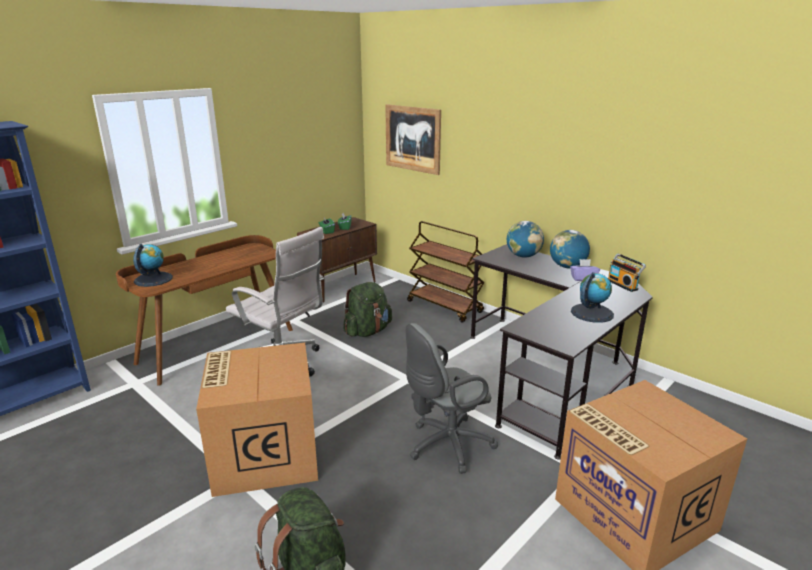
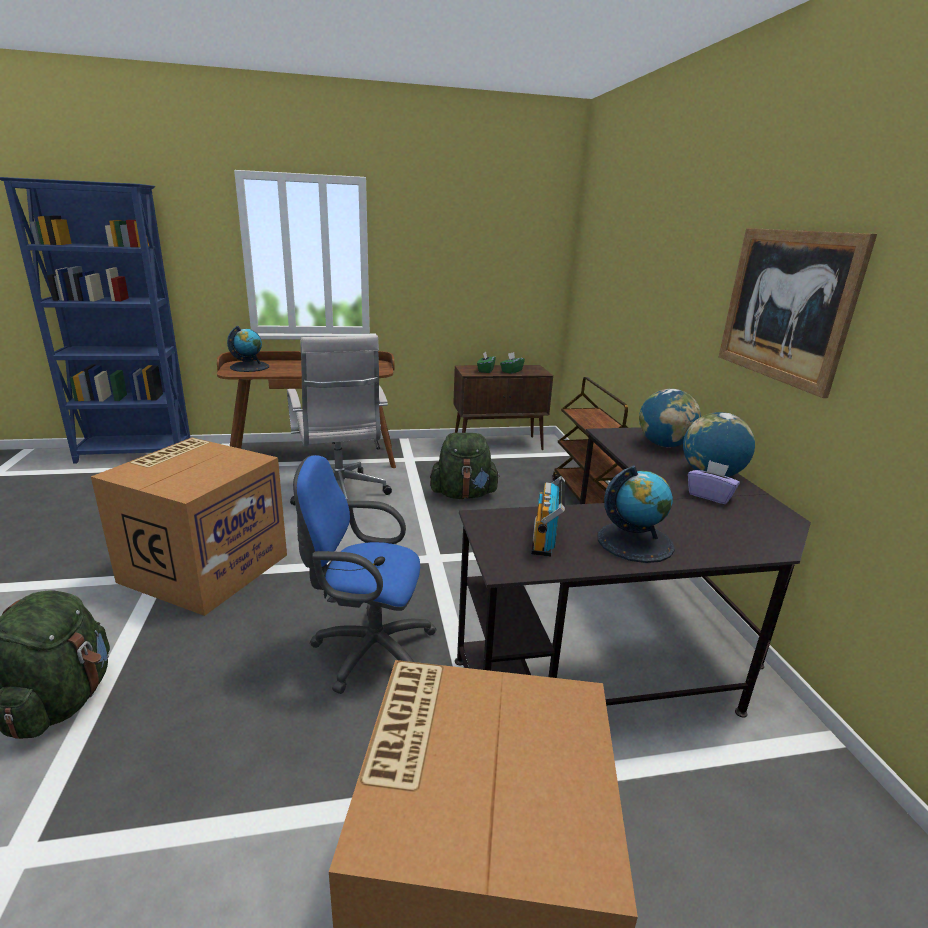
camera: 35 degrees right, 0 degrees up
picture [385,104,441,175] -> picture moved to [718,228,877,398]
grey office chair [406,323,498,474] -> blue office chair [293,455,437,694]
radio [608,254,646,292] -> radio moved to [531,476,565,557]

